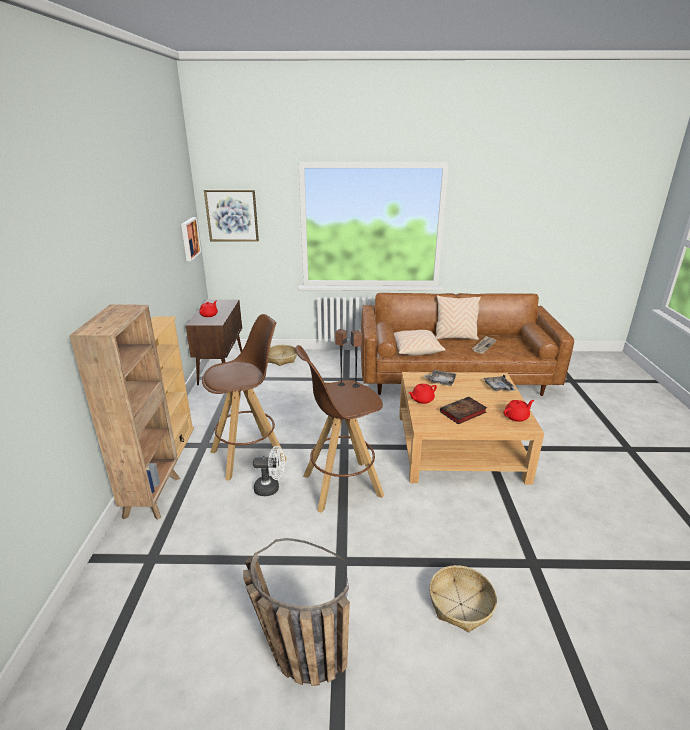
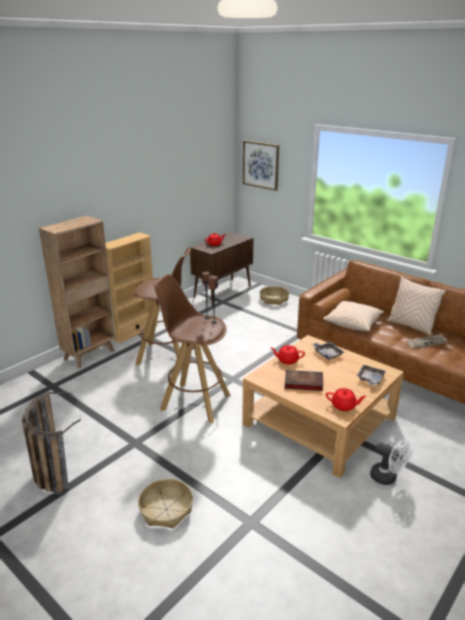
camera: 40 degrees right, 0 degrees up
picture [181,217,201,261] -> none
white fan [253,446,285,496] -> white fan moved to [370,440,410,485]

